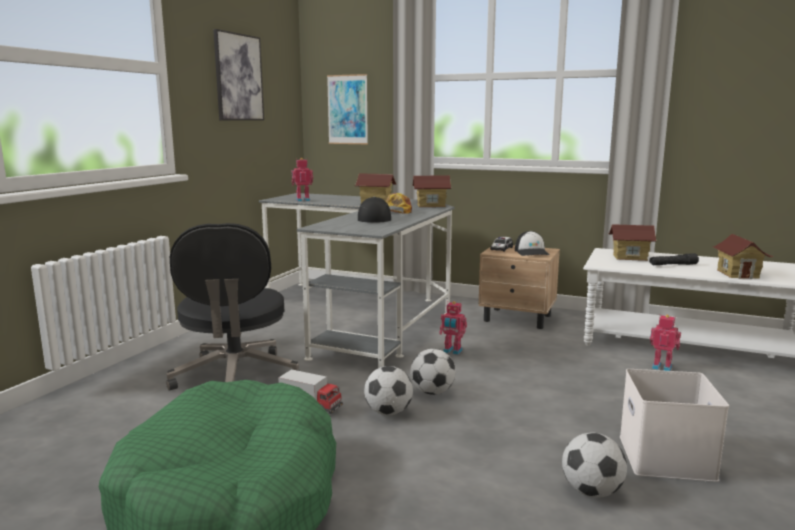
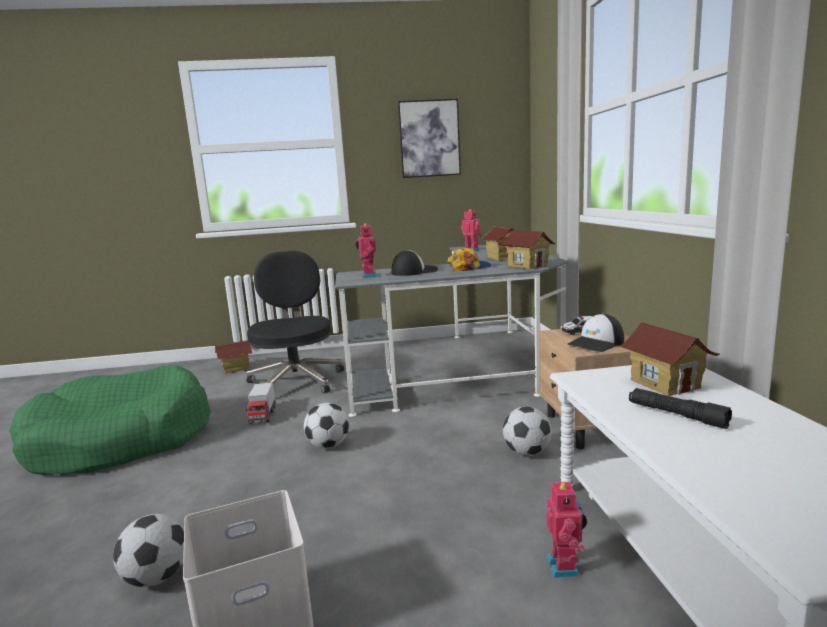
camera: 60 degrees right, 0 degrees up
black office chair [166,223,299,391] -> black office chair turned 120 degrees clockwise [246,251,344,394]
picture [327,74,368,144] -> none
football [364,366,413,416] -> football moved to [503,406,552,456]
toy robot [439,301,467,355] -> toy robot moved to [356,223,377,278]
toy house [711,234,773,279] -> toy house moved to [215,340,252,374]

